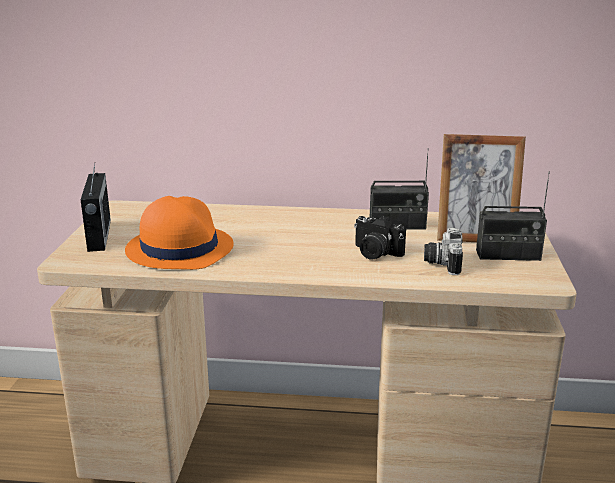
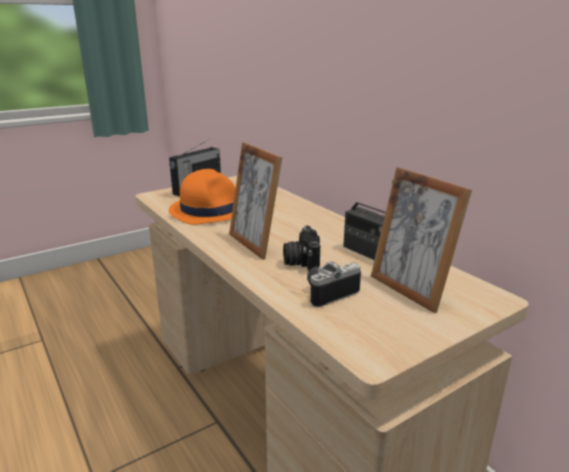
camera: 50 degrees right, 0 degrees up
radio [476,172,550,261] -> none
none -> picture frame [229,142,282,260]

